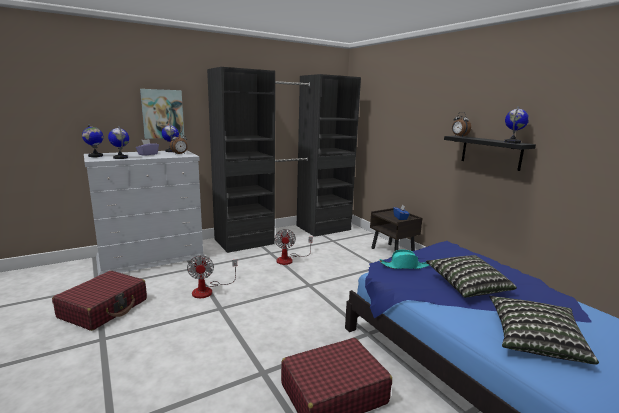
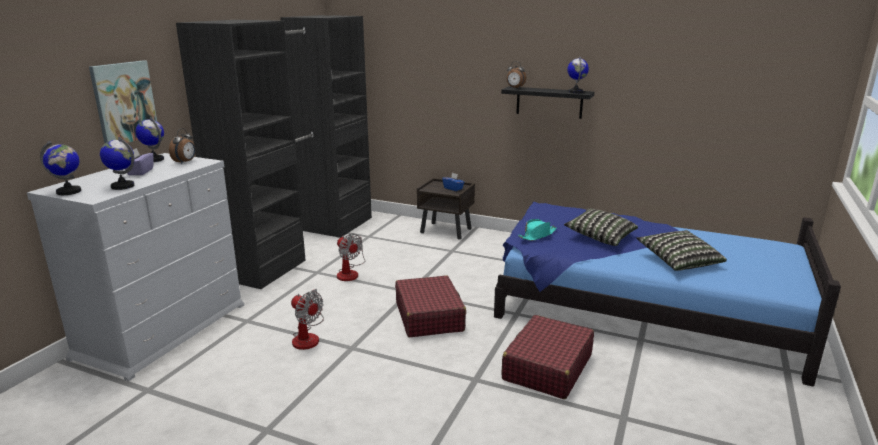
camera: 35 degrees left, 5 degrees up
red suitcase [52,271,147,331] -> red suitcase moved to [395,275,466,337]

